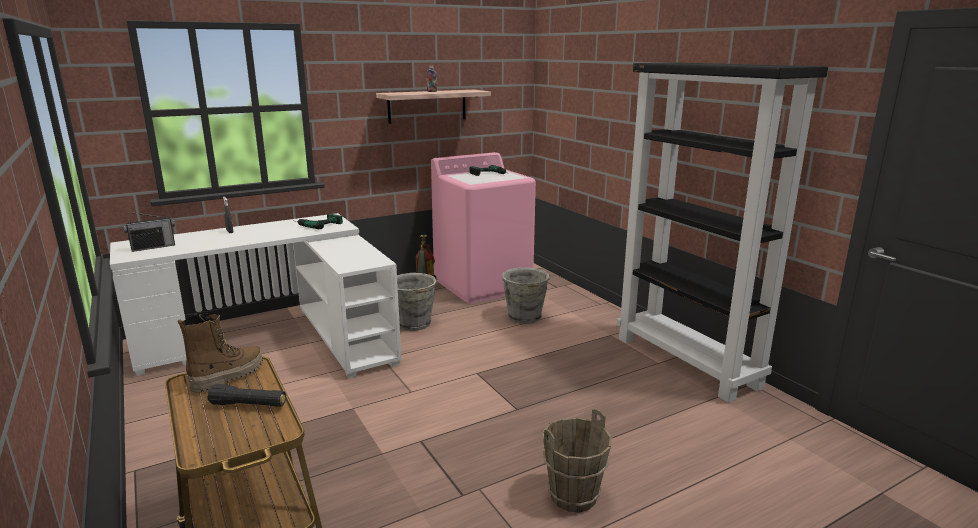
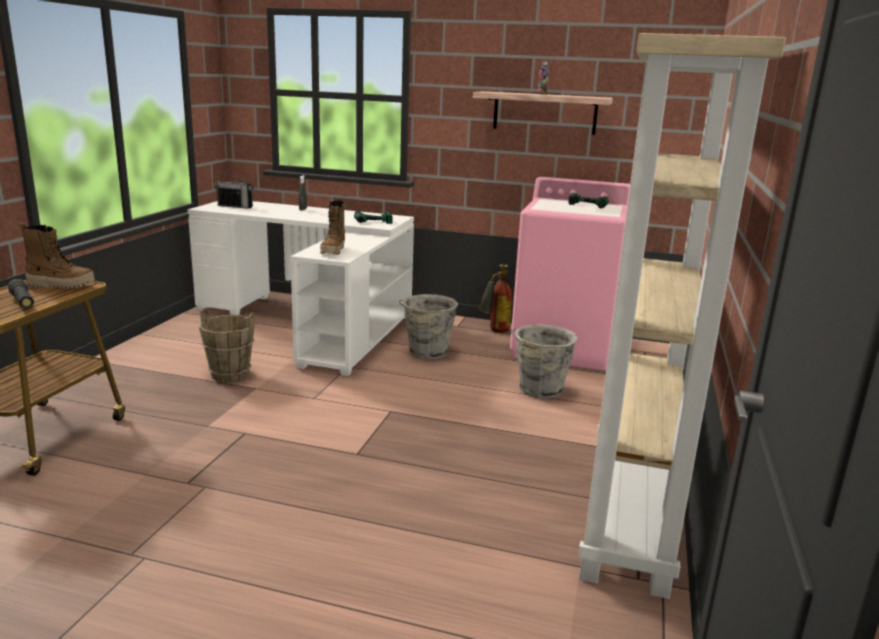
camera: 45 degrees right, 0 degrees up
brown bucket [542,409,612,513] -> brown bucket moved to [199,307,255,382]
black bookcase [617,62,828,403] -> beige bookcase [578,33,786,599]
none -> boot [320,198,345,255]

